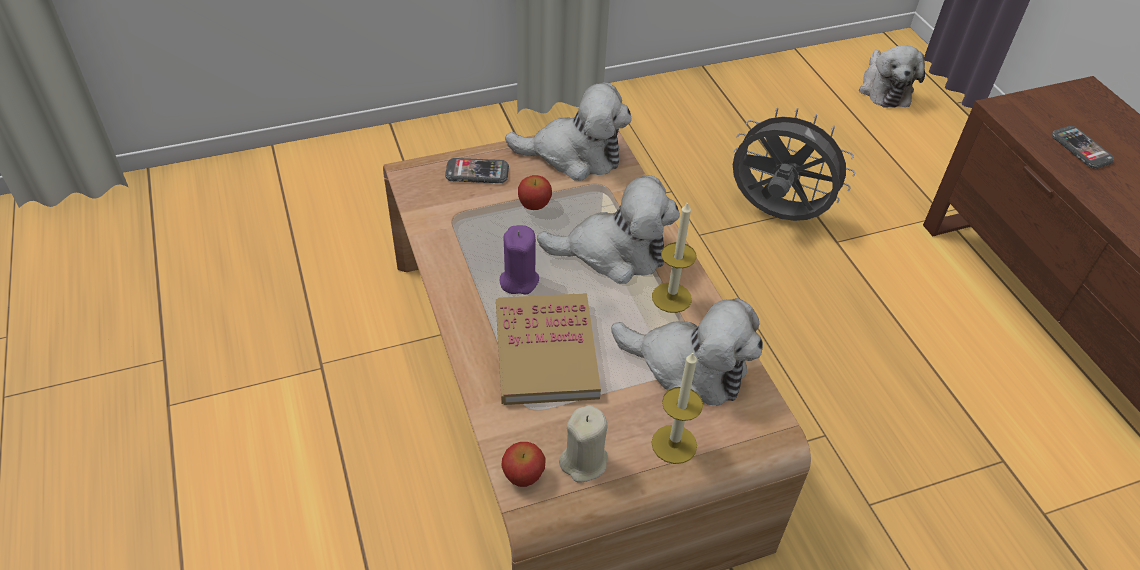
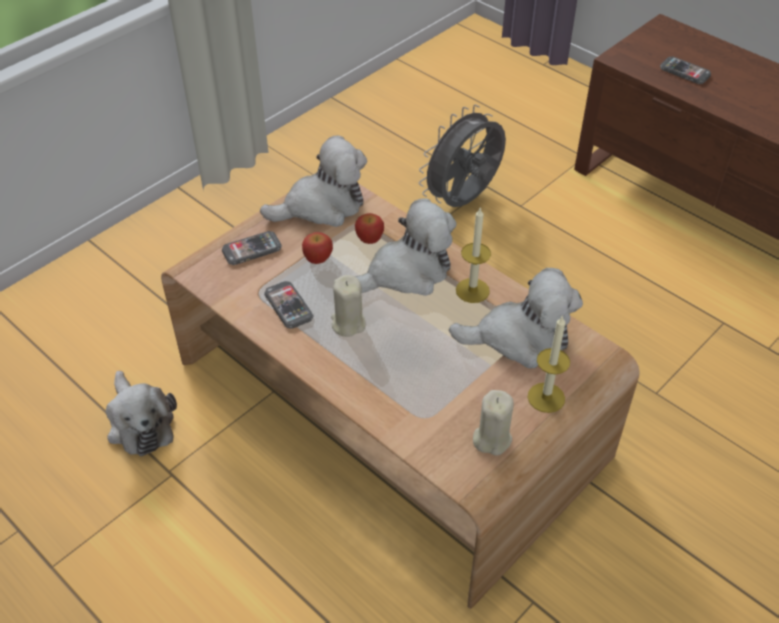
camera: 25 degrees left, 0 degrees up
book [496,293,601,405] -> none
purple candle [500,225,539,295] -> beige candle [331,275,365,337]
apple [501,442,546,487] -> apple moved to [355,213,384,244]
grey fan [733,108,855,221] -> grey fan turned 45 degrees counterclockwise [419,105,506,207]
plush toy [859,45,925,108] -> plush toy moved to [106,371,177,456]
none -> phone [264,281,314,329]

